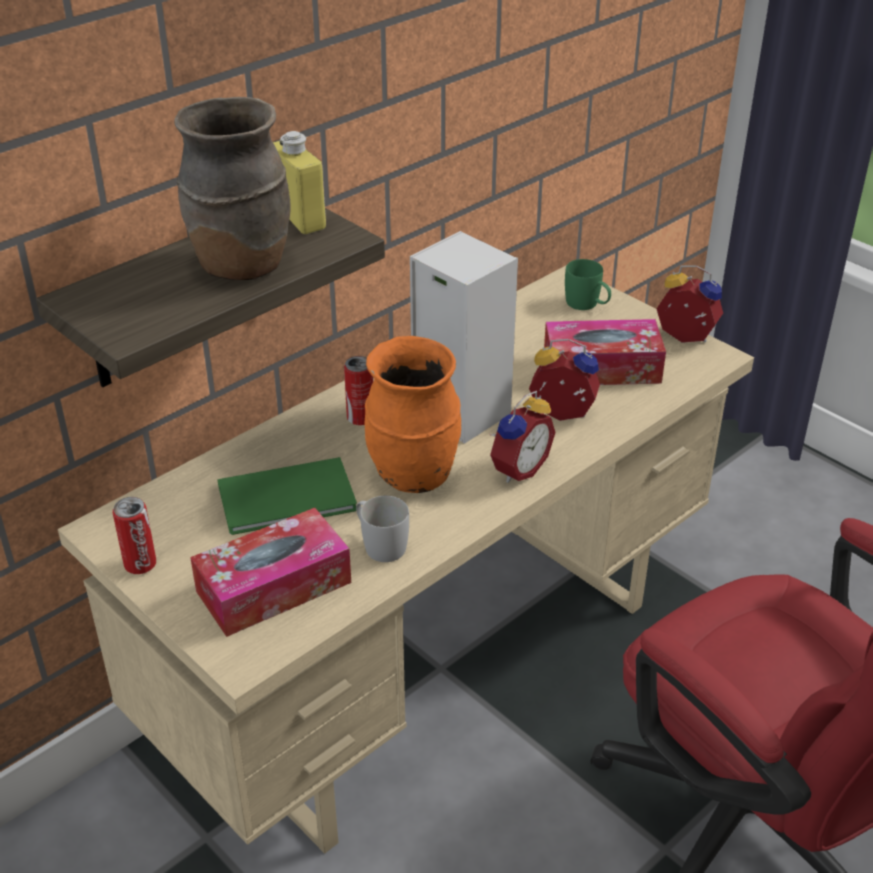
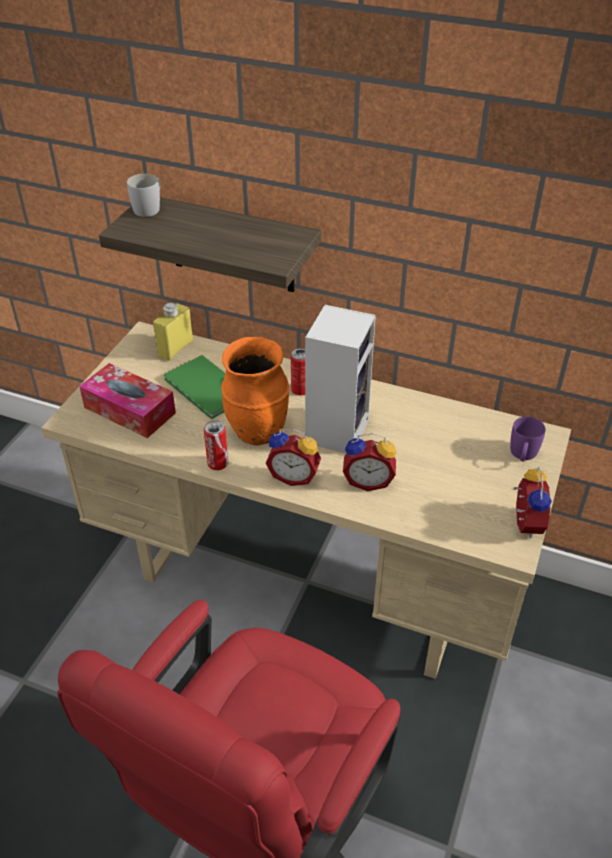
camera: 65 degrees right, 5 degrees up
can [113,497,156,574] -> can moved to [204,420,228,470]
brown vase [174,97,291,280] -> none
yellow bottle [273,131,326,234] -> yellow bottle moved to [153,303,193,361]
white mug [356,496,409,562] -> white mug moved to [127,174,160,217]
alarm clock [529,339,600,421] -> alarm clock turned 105 degrees clockwise [343,434,396,491]
tissue box [544,319,666,385] -> none
green mug [565,259,611,310] -> purple mug [510,417,546,462]

